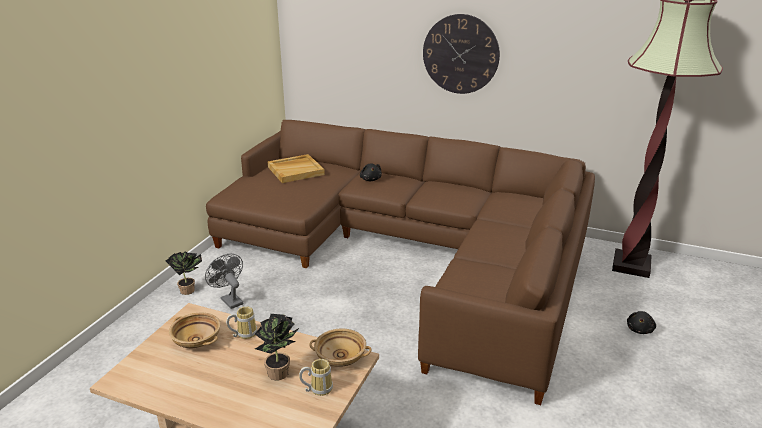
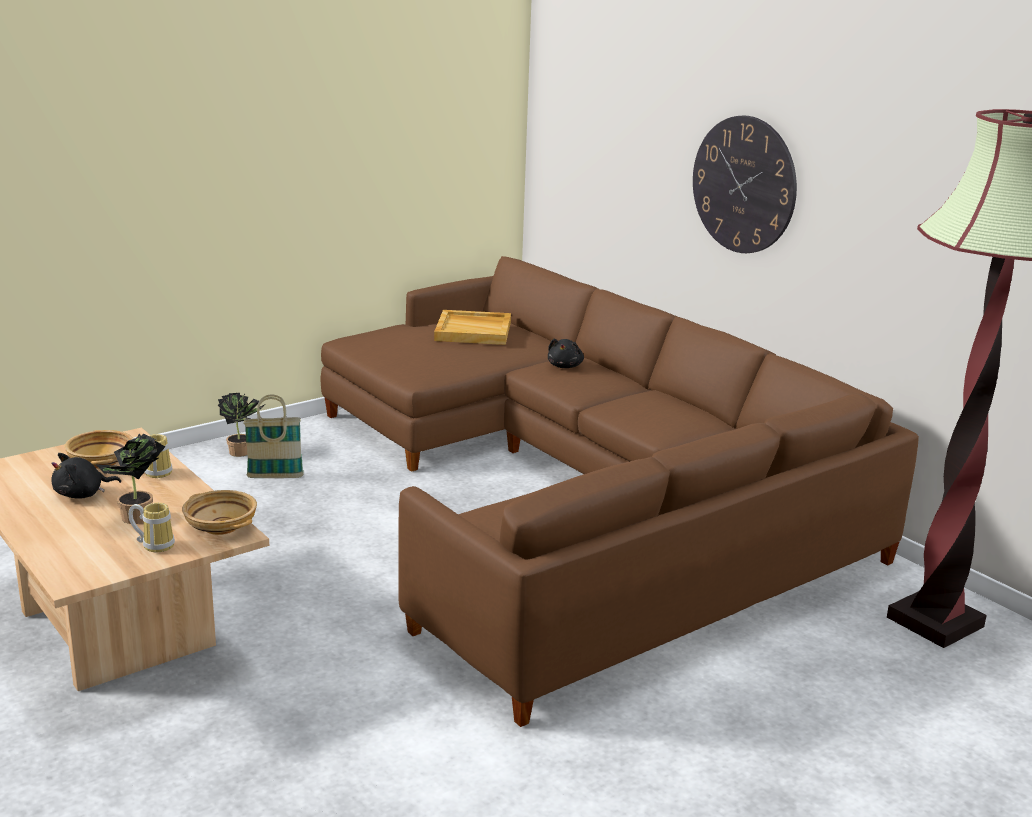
camera: 30 degrees right, 5 degrees down
grey fan [205,254,243,309] -> basket [243,394,304,478]
black plush toy [627,311,656,334] -> black plush toy moved to [51,453,121,499]

